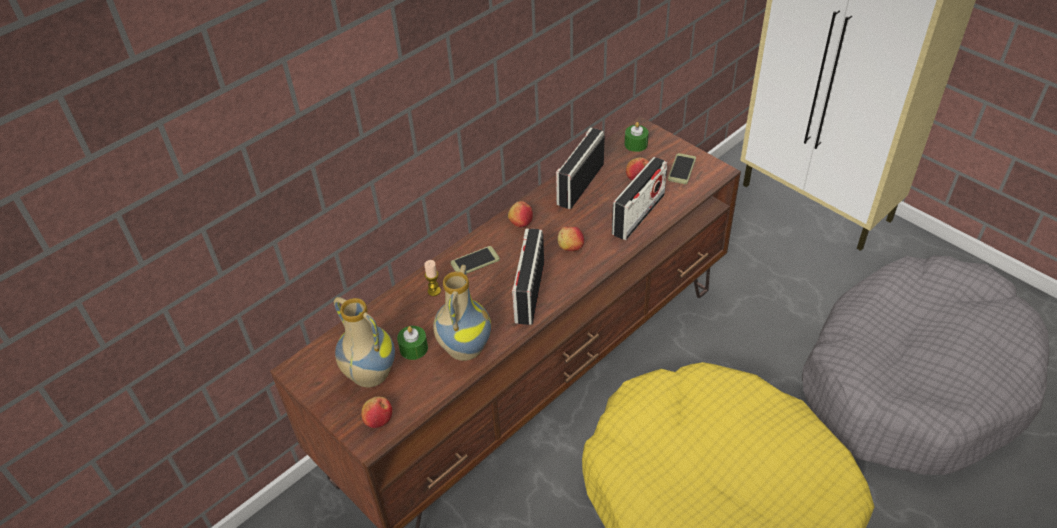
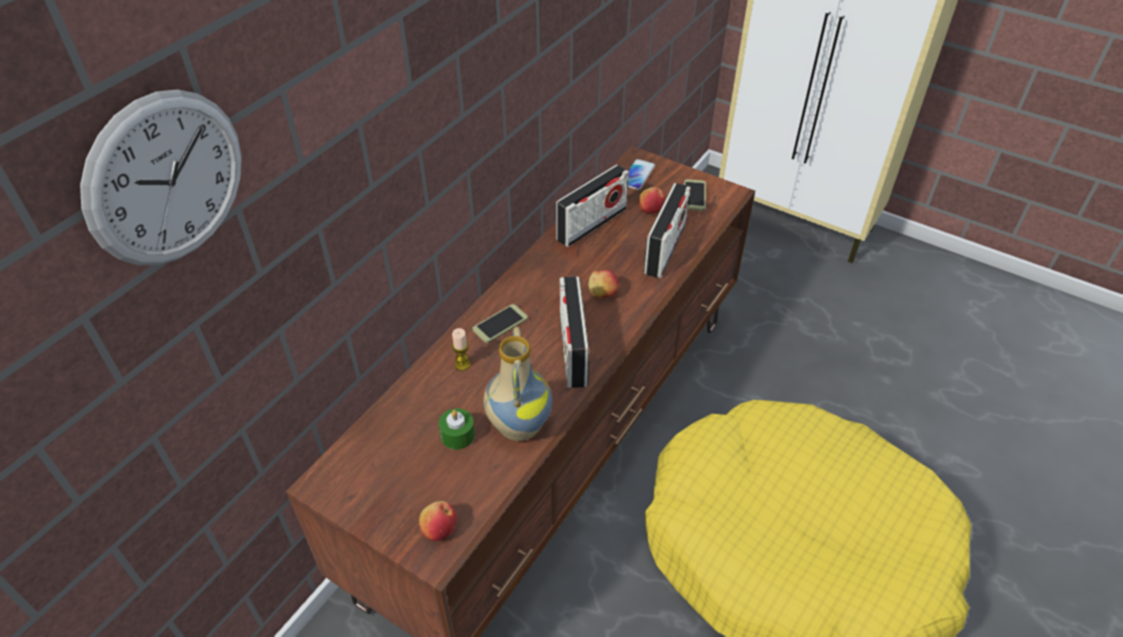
camera: 15 degrees left, 0 degrees up
vase [334,297,395,387] -> none
apple [508,201,533,227] -> none
radio [556,128,605,209] -> radio turned 150 degrees counterclockwise [556,165,629,247]
green candle [625,122,649,152] -> phone [628,159,655,190]
grey dog bed [802,256,1050,475] -> none
none -> wall clock [80,89,242,265]

